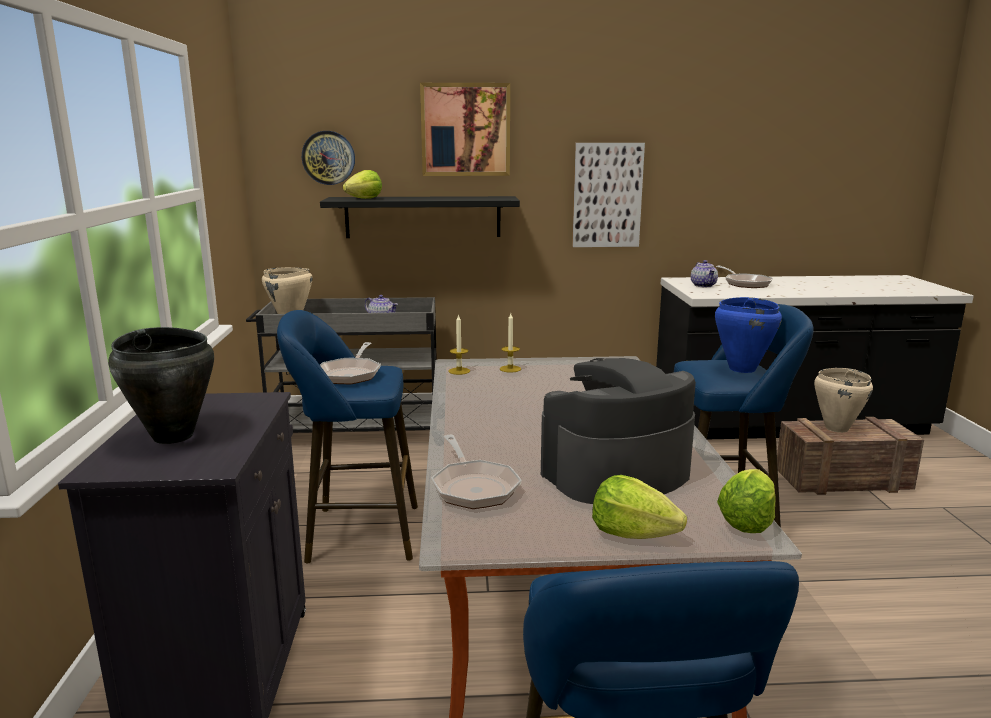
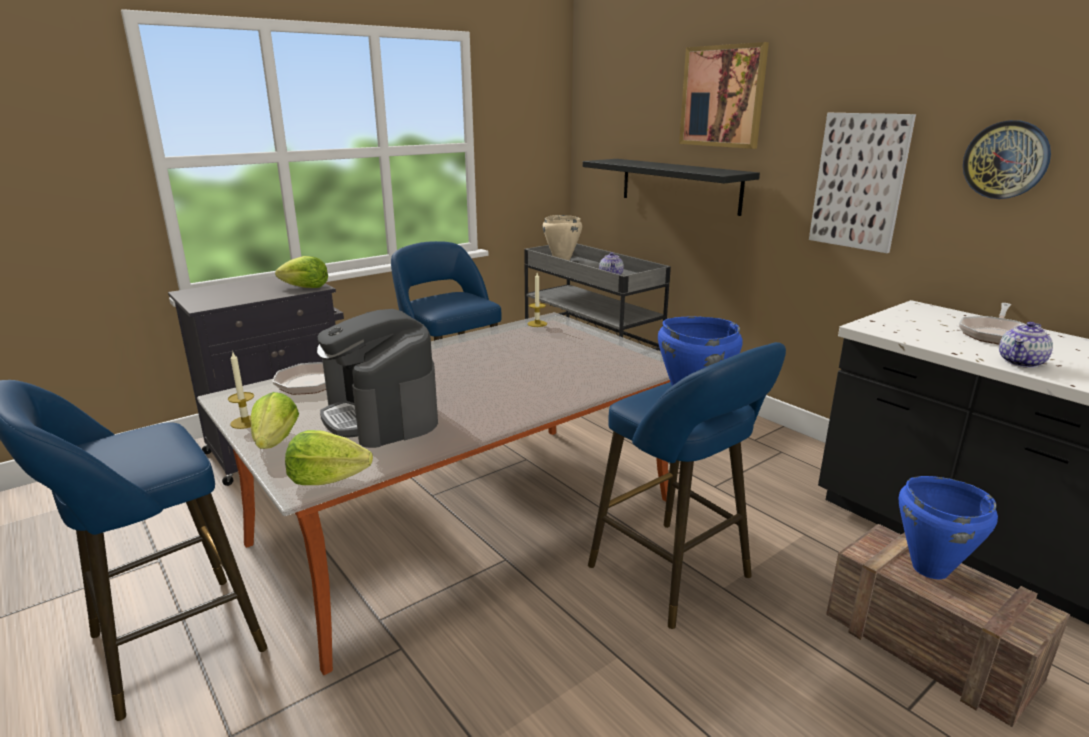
camera: 55 degrees right, 5 degrees up
black cooking pot [108,327,214,444] -> none
wall clock [302,131,355,185] -> wall clock moved to [963,120,1051,199]
frying pan [320,342,381,384] -> none
lettuce [343,170,382,199] -> lettuce moved to [275,256,328,288]
candle [500,314,521,373] -> candle moved to [228,351,254,429]
coffee machine [541,358,696,504] -> coffee machine turned 150 degrees counterclockwise [317,309,438,448]
teapot [691,260,718,287] -> teapot moved to [999,322,1053,368]
beige cooking pot [814,368,873,433] -> blue cooking pot [899,476,998,579]

